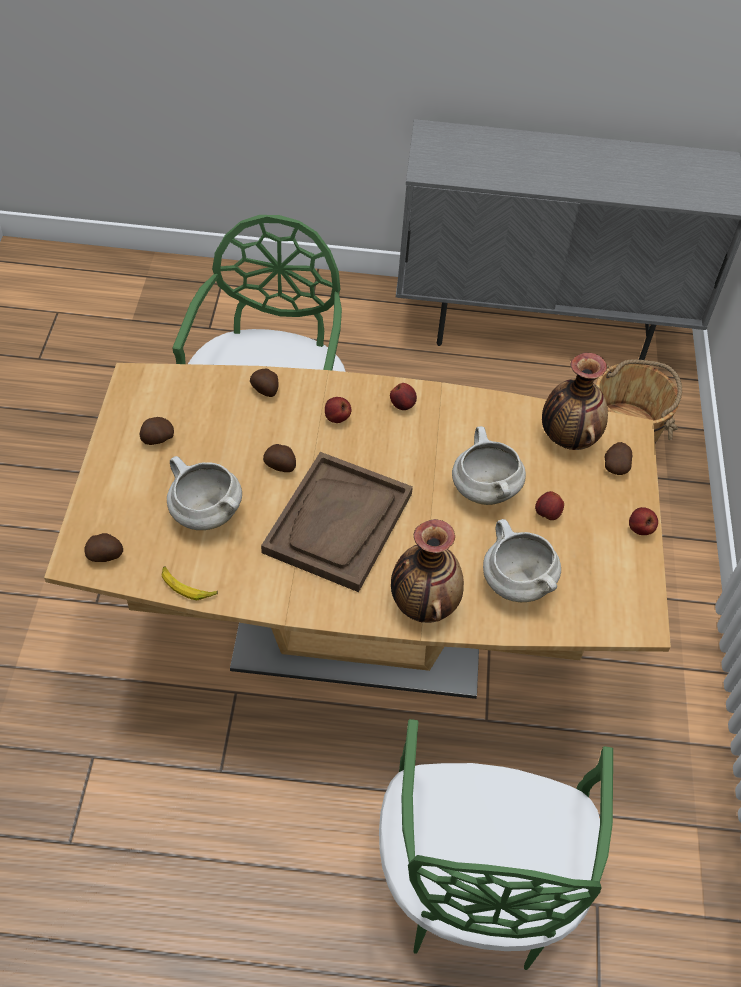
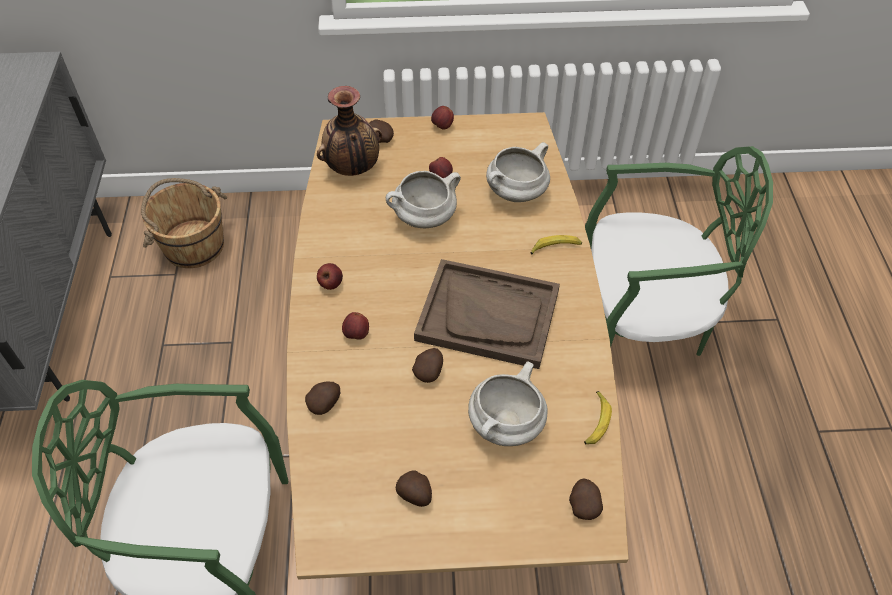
camera: 95 degrees left, 0 degrees up
vase [391,519,464,623] -> banana [530,235,582,255]

